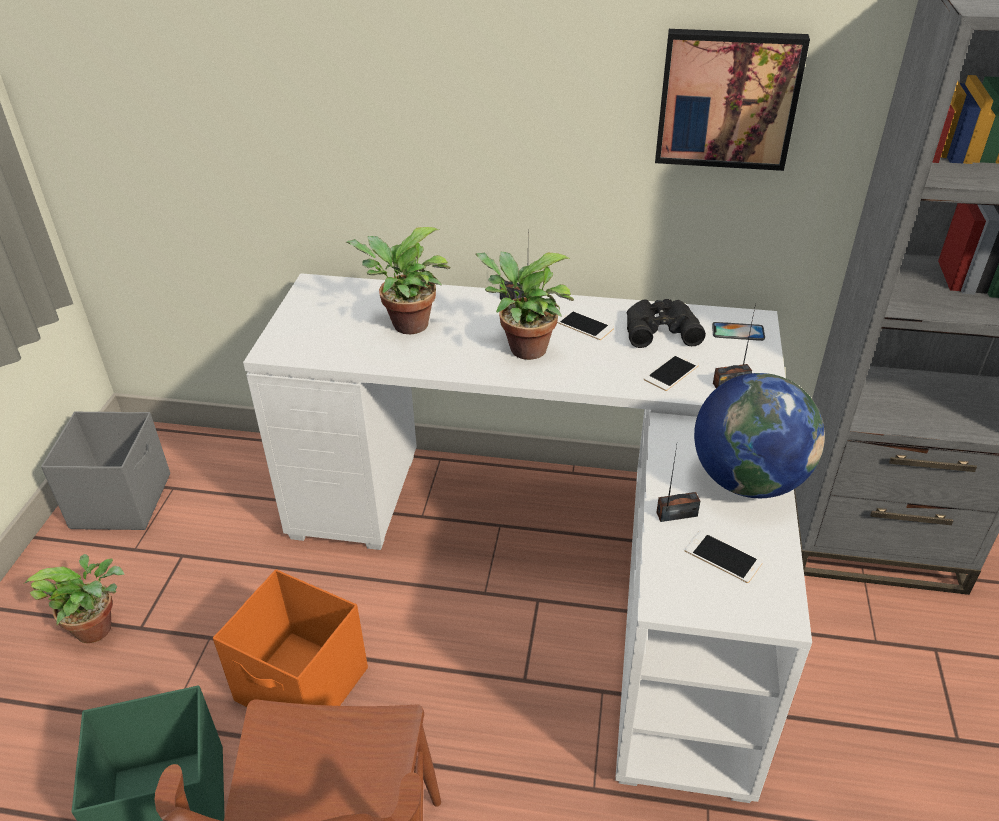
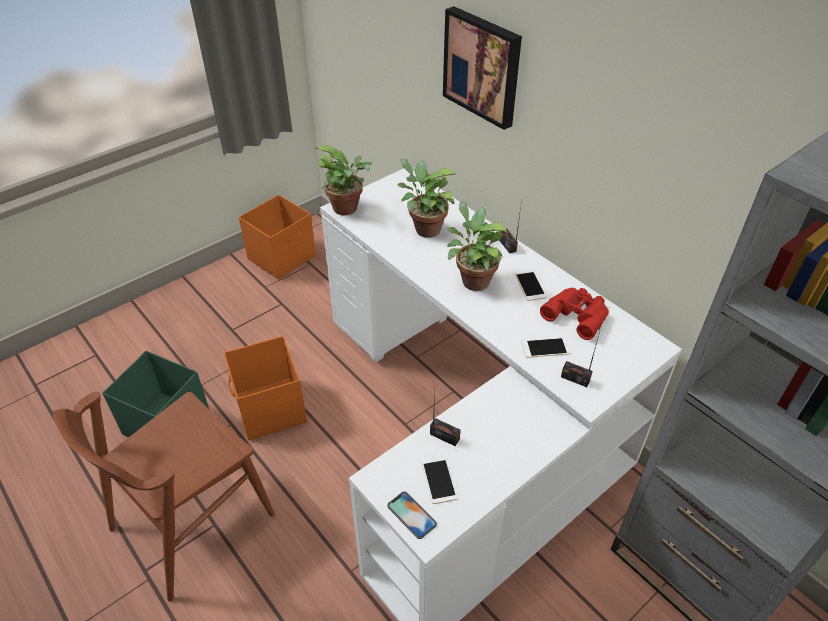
camera: 40 degrees right, 5 degrees up
potted plant [25,554,125,643] -> potted plant moved to [316,145,372,215]
grey storage box [41,411,170,530] -> orange storage box [239,195,316,279]
black binoculars [627,299,706,348] -> red binoculars [540,288,609,340]
picture [655,29,810,171] -> picture moved to [443,6,522,130]
globe [694,373,825,498] -> none
phone [712,322,765,341] -> phone moved to [387,491,437,539]

